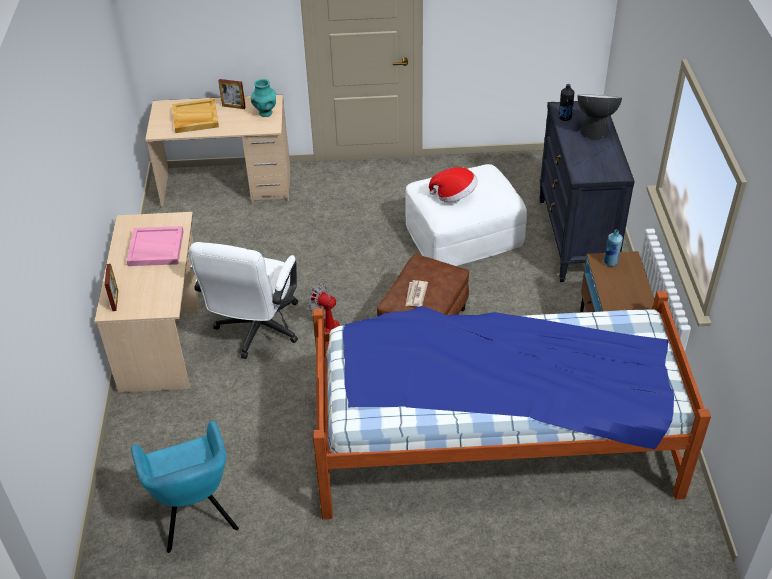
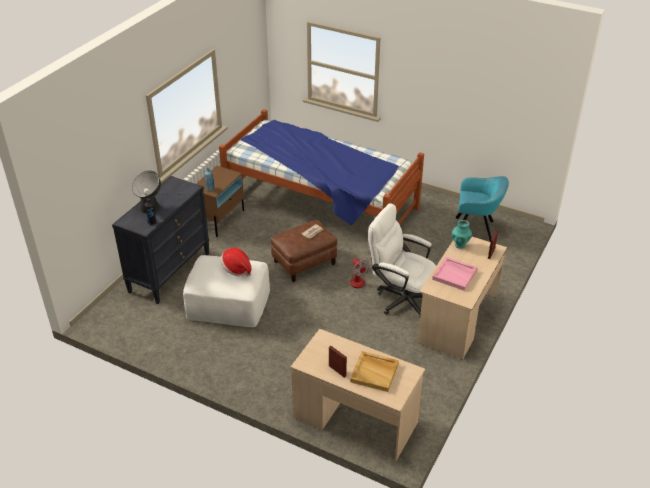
camera: 150 degrees left, 5 degrees down
turquoise armchair [131,421,239,553] -> turquoise armchair turned 90 degrees clockwise [455,176,509,242]
white office chair [189,242,299,359] -> white office chair turned 105 degrees counterclockwise [368,203,436,318]
turquoise vase [251,79,276,117] -> turquoise vase moved to [452,220,472,249]

